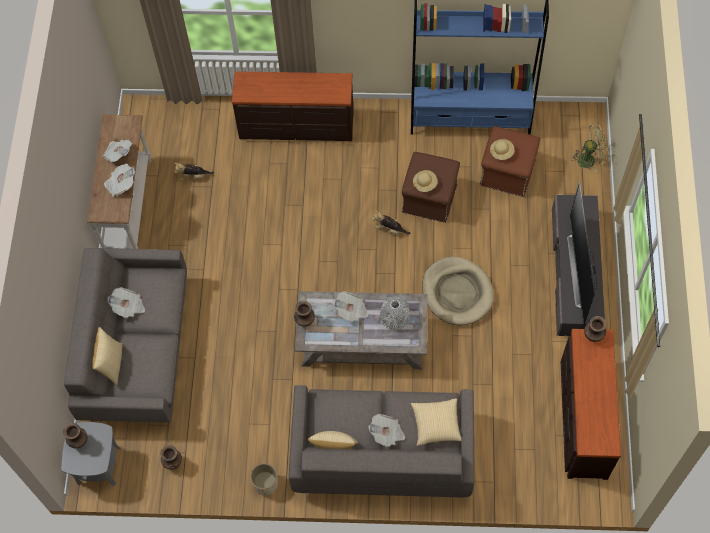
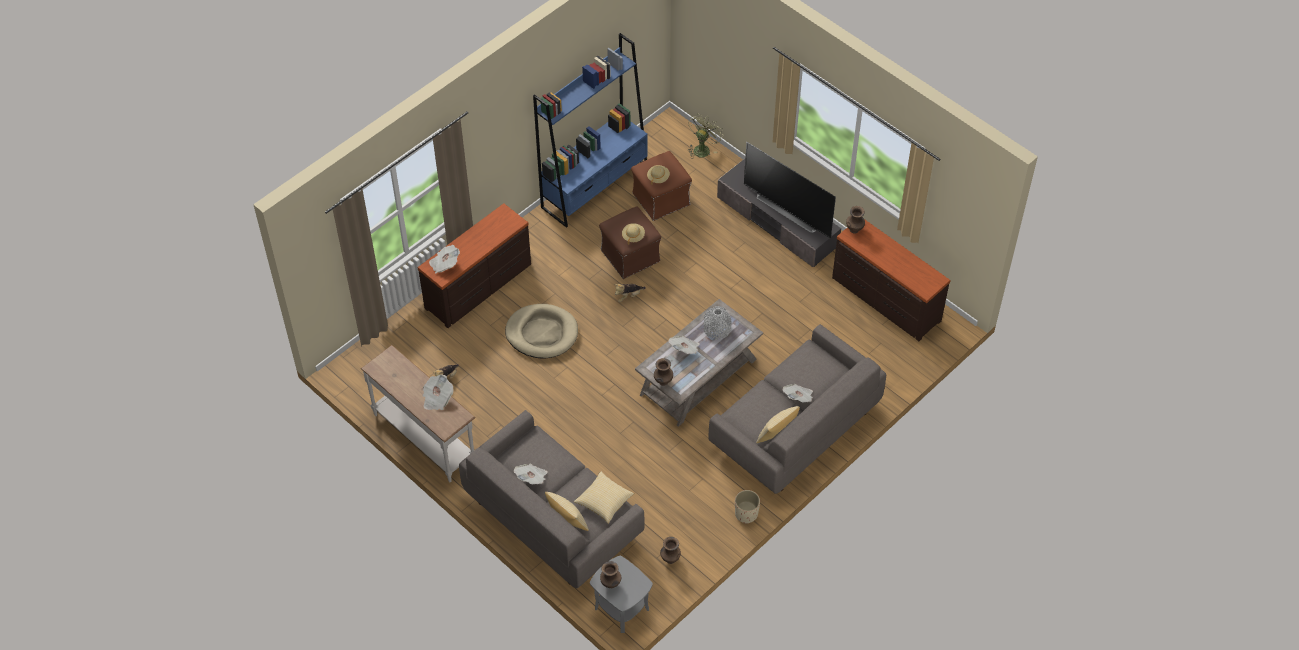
camera: 50 degrees left, 10 degrees down
newspaper [102,139,132,162] -> newspaper moved to [429,245,460,273]
pillow [411,398,461,446] -> pillow moved to [574,472,634,524]
beige dog bed [422,257,494,325] -> beige dog bed moved to [505,304,578,358]

